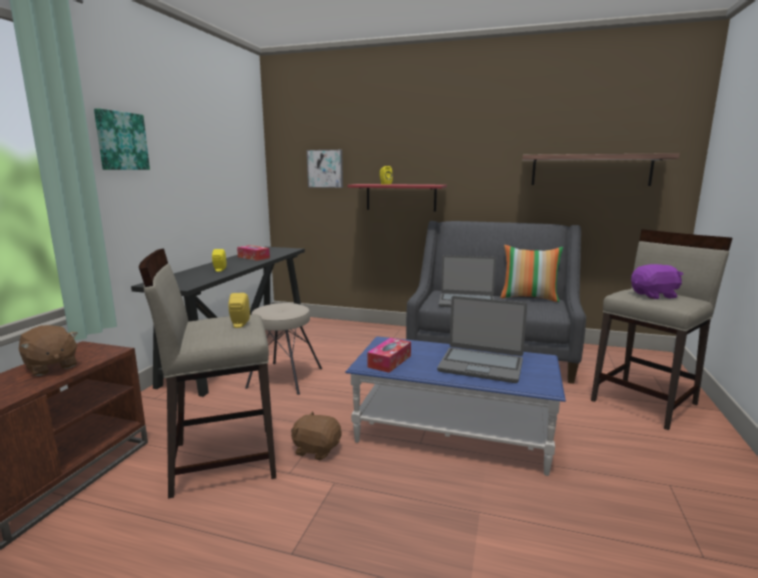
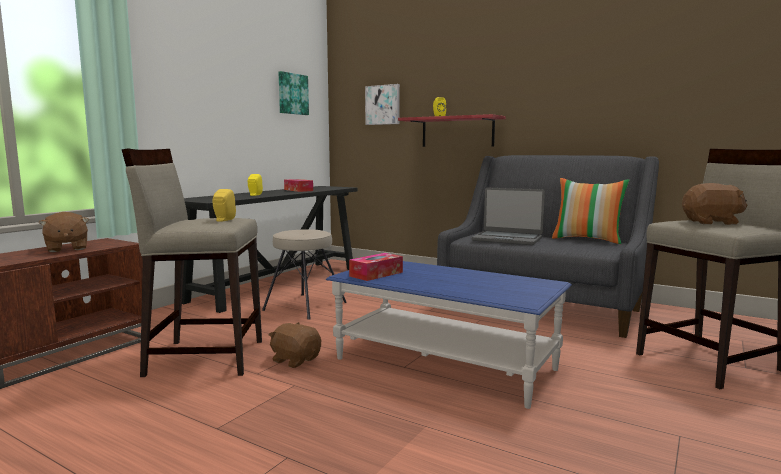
camera: 15 degrees right, 5 degrees down
picture [94,108,150,170] -> picture moved to [278,71,309,115]
laptop [437,296,527,383] -> none
shelf [522,153,680,186] -> none
purple plush toy [631,264,683,299] -> brown plush toy [682,183,748,225]

